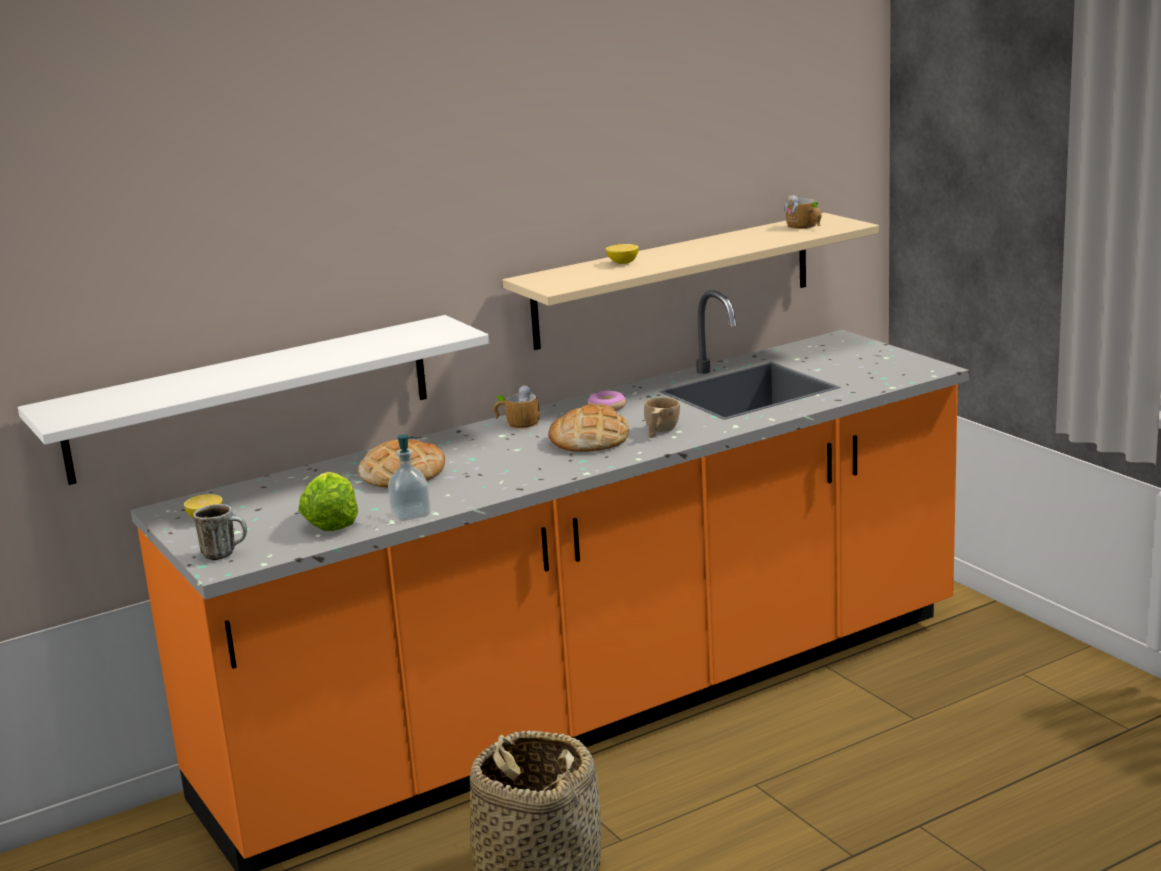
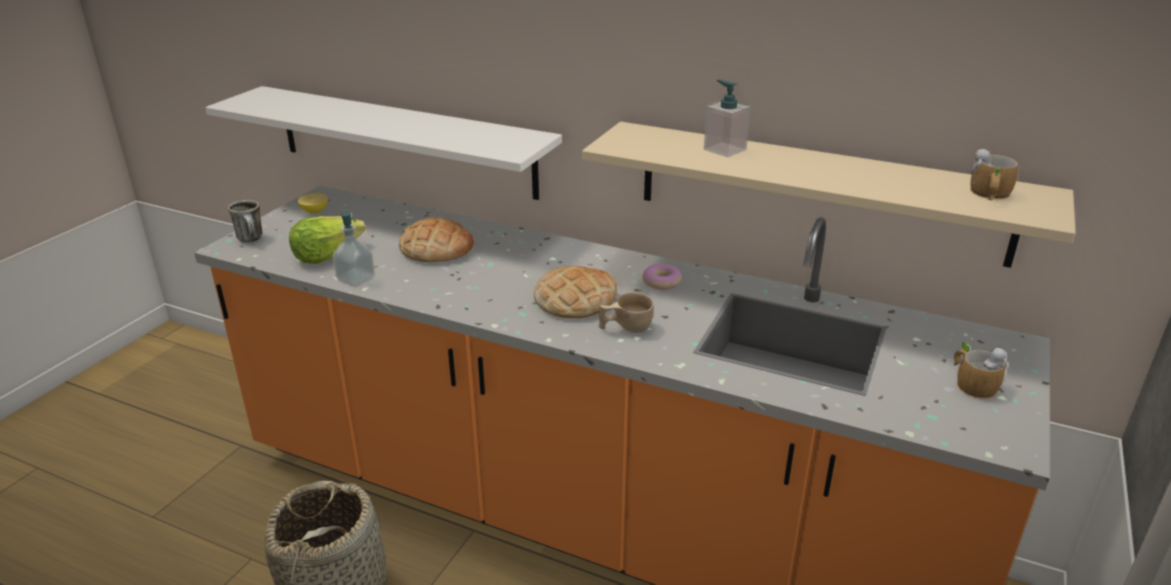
camera: 55 degrees right, 10 degrees up
mug [494,384,540,429] -> mug moved to [953,342,1007,399]
lemon [606,244,639,264] -> soap dispenser [704,80,751,157]

